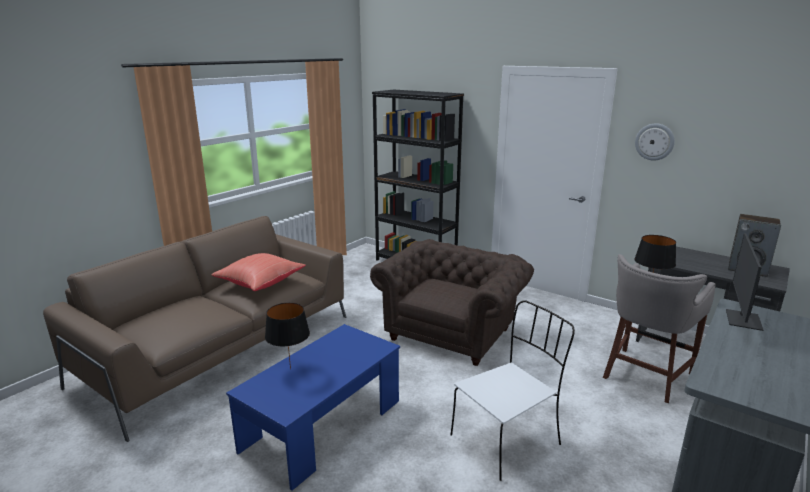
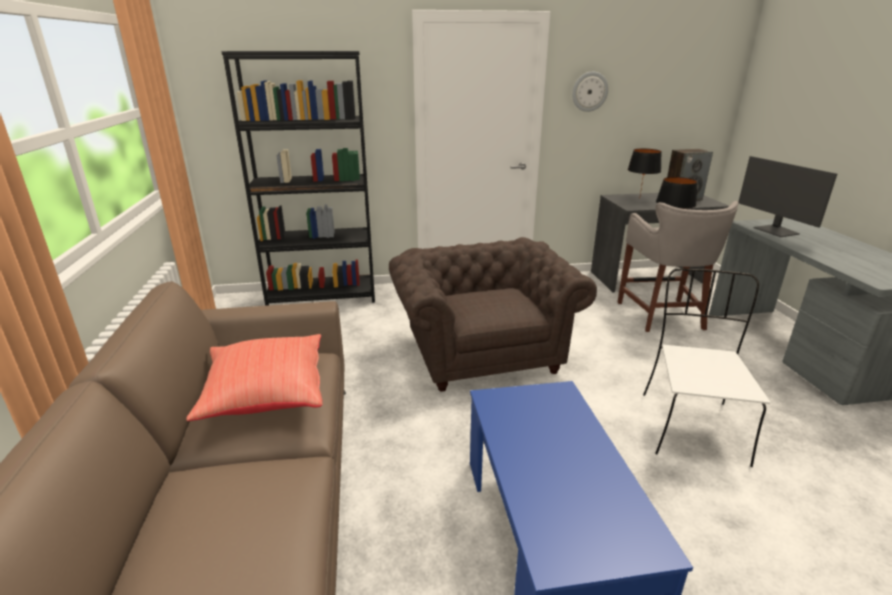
camera: 45 degrees left, 5 degrees up
black table lamp [265,303,310,369] -> black table lamp moved to [627,148,662,199]

